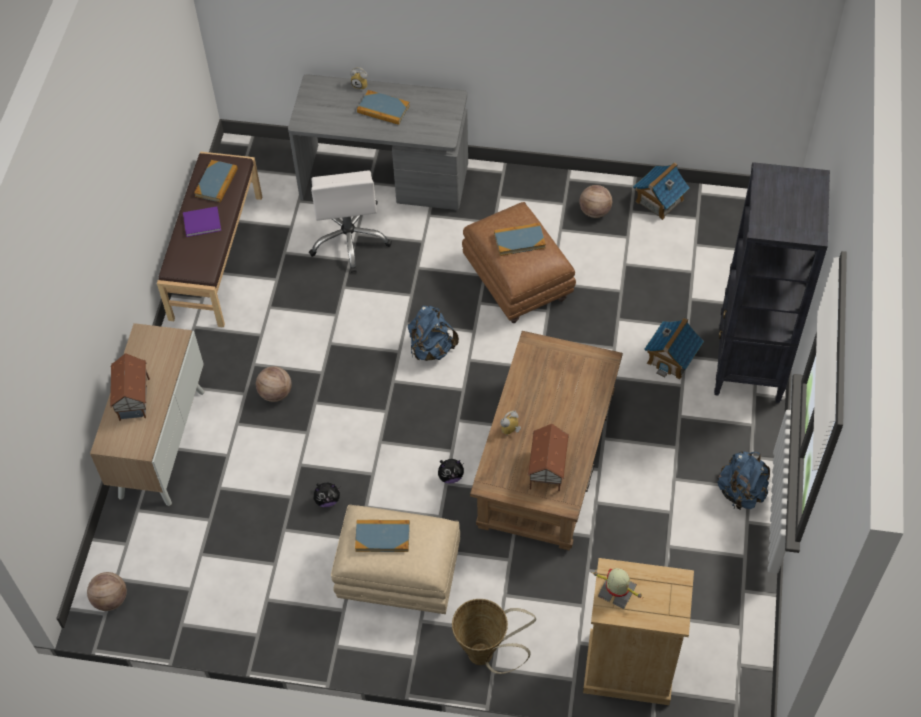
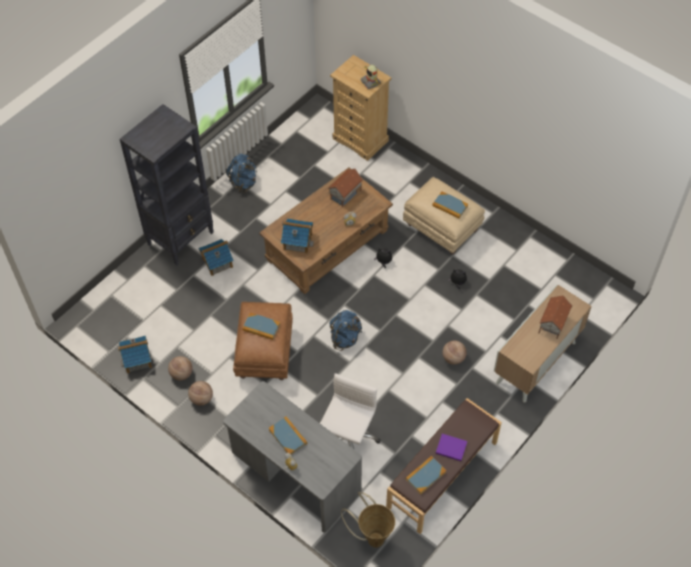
camera: 150 degrees left, 0 degrees up
basketball [87,572,127,611] -> basketball moved to [188,381,213,406]
basket [452,599,536,674] -> basket moved to [341,492,395,548]
none -> toy house [281,219,314,254]

